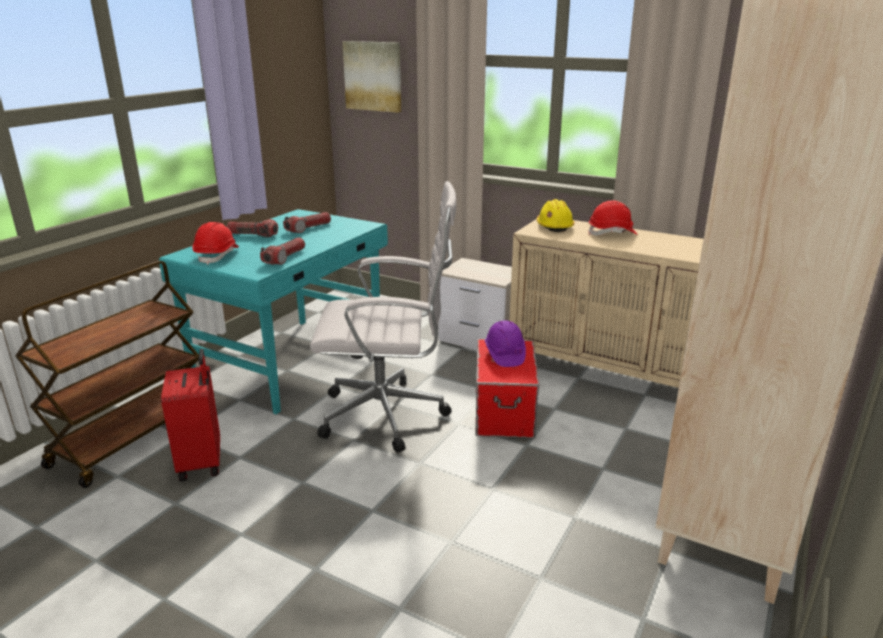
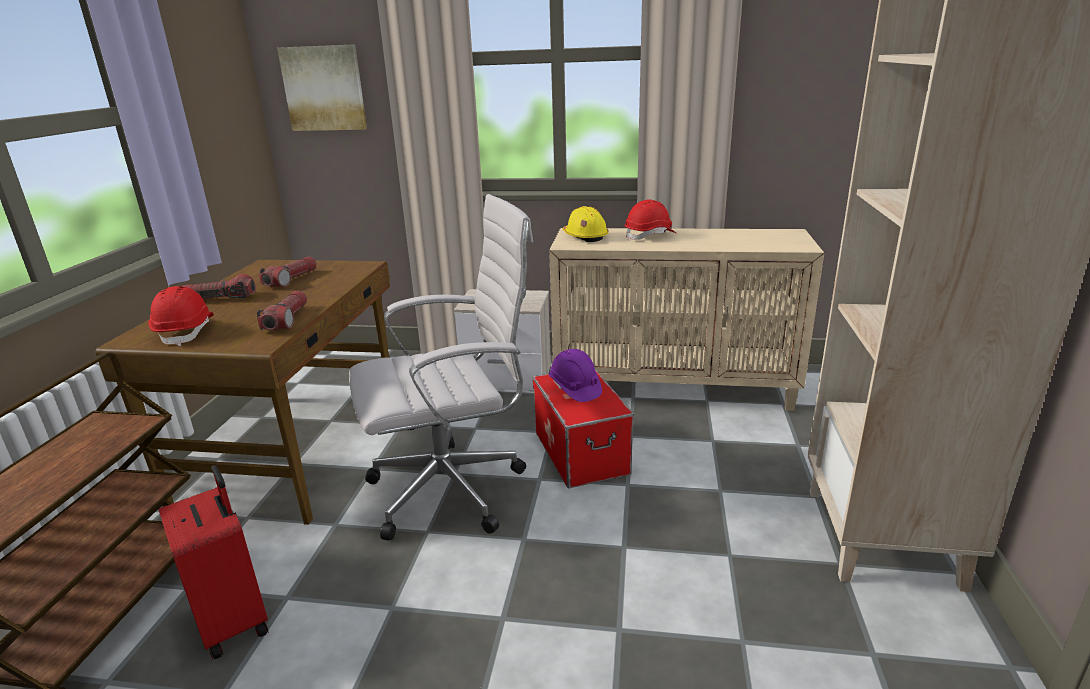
camera: 20 degrees left, 0 degrees up
turquoise desk [159,209,388,414] -> brown desk [95,260,390,525]

